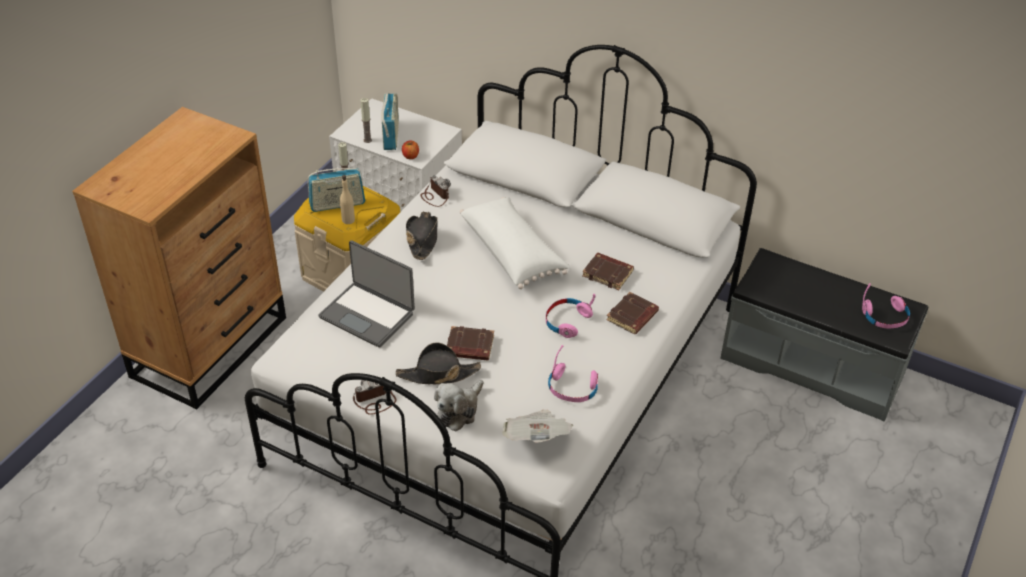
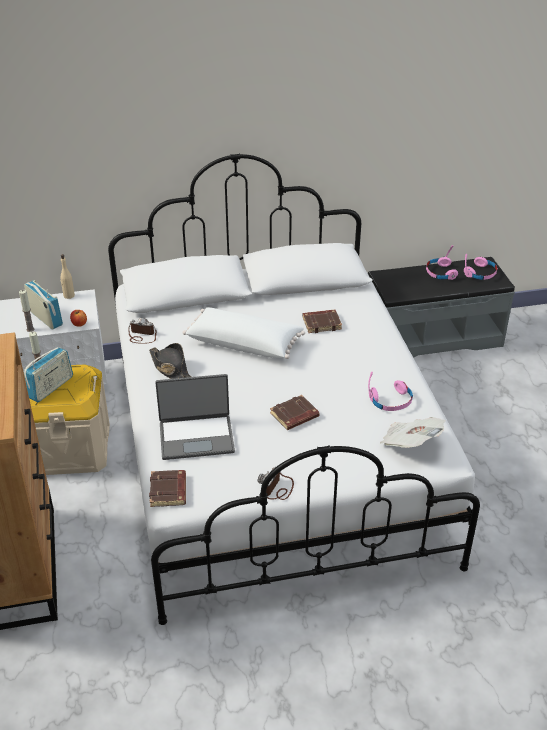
camera: 40 degrees left, 5 degrees down
beige bottle [340,175,355,224] -> beige bottle moved to [60,254,75,299]
black hat [396,342,481,384] -> none
plush toy [434,380,483,431] -> none
pink headphones [546,294,596,338] -> pink headphones moved to [426,245,458,280]
brown book [606,292,659,334] -> brown book moved to [149,470,186,507]

